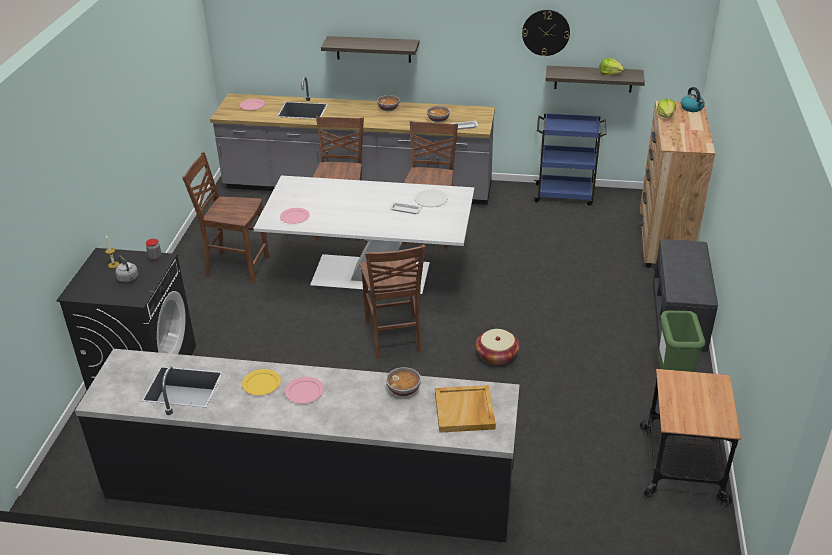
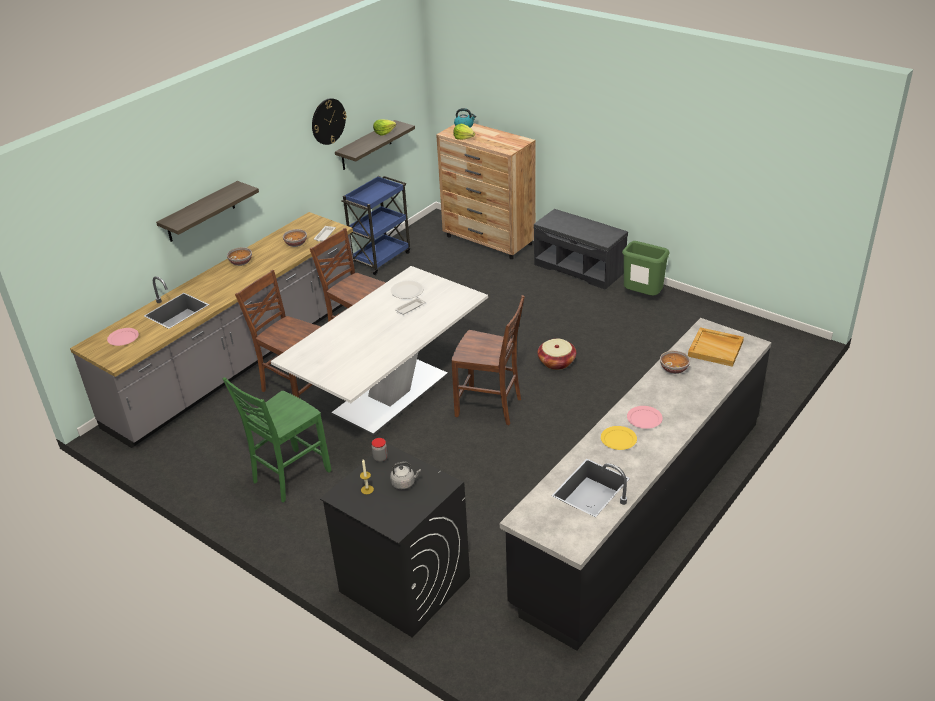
camera: 60 degrees left, 0 degrees up
brown chair [182,152,270,284] -> green chair [223,377,331,502]
pink plate [280,208,310,224] -> none
cart [640,369,741,506] -> none

